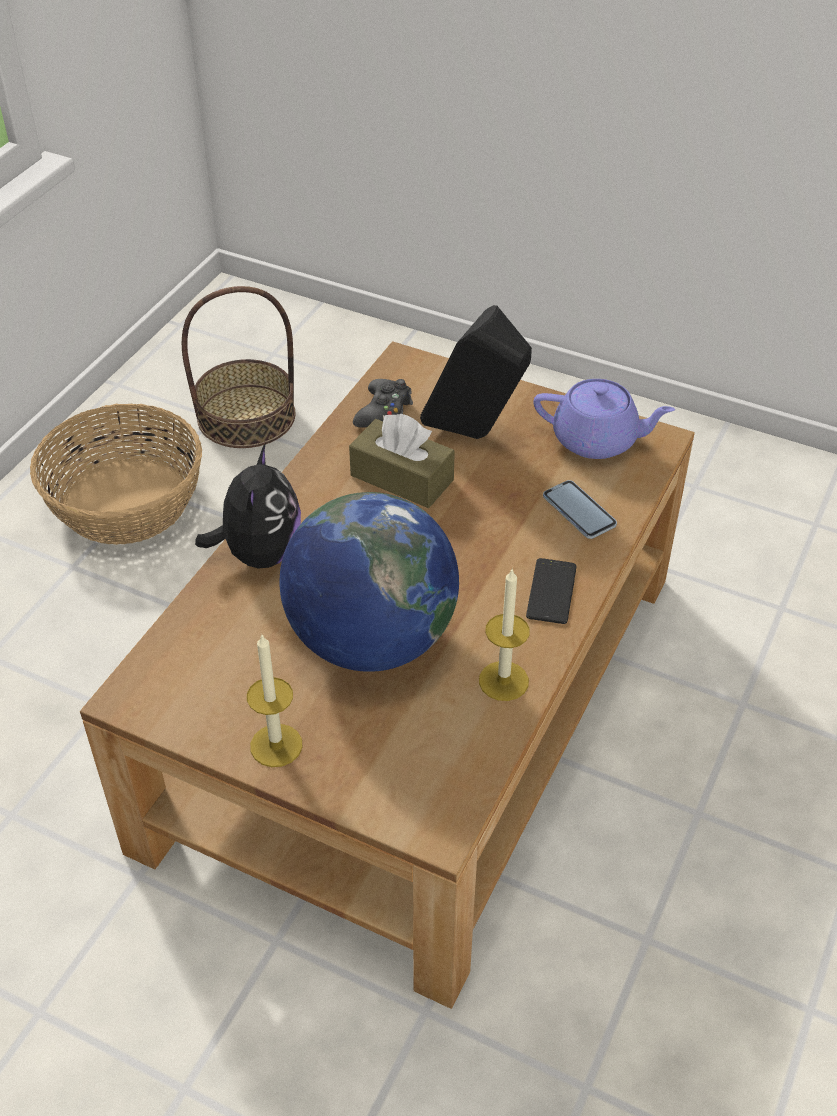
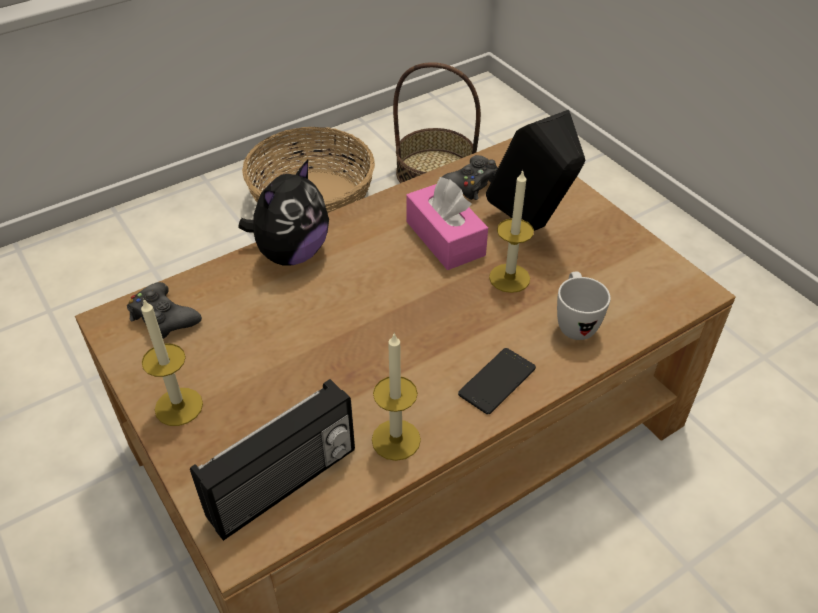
camera: 30 degrees right, 0 degrees up
globe [279,492,459,672] -> none
brown tissue box [349,414,455,508] -> pink tissue box [406,177,488,270]
purple teapot [534,379,675,459] -> none
phone [543,480,617,539] -> white mug [557,272,611,340]
none -> black game controller [127,282,202,339]
none -> radio [190,379,355,541]
none -> candle [489,169,534,293]

